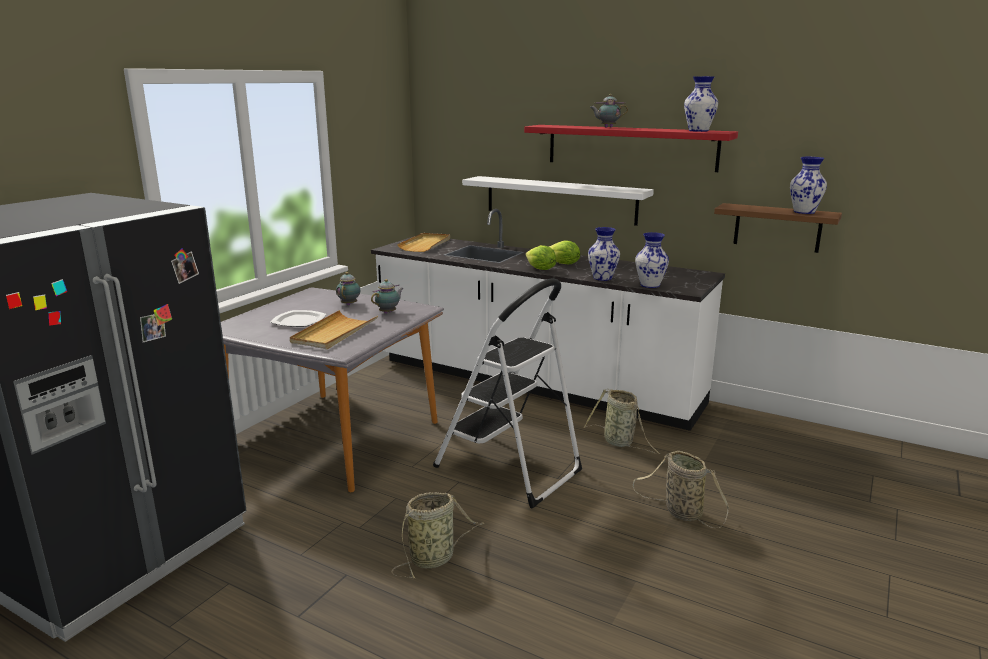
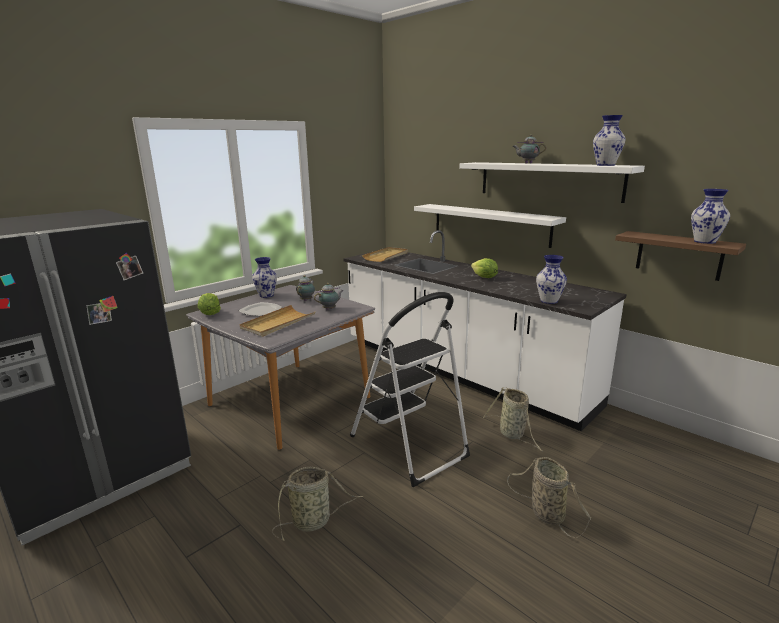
camera: 15 degrees right, 0 degrees up
red shelf [524,125,738,172] -> white shelf [459,162,645,203]
lettuce [526,245,556,270] -> lettuce moved to [198,293,221,315]
vase [588,227,620,281] -> vase moved to [252,257,277,298]

